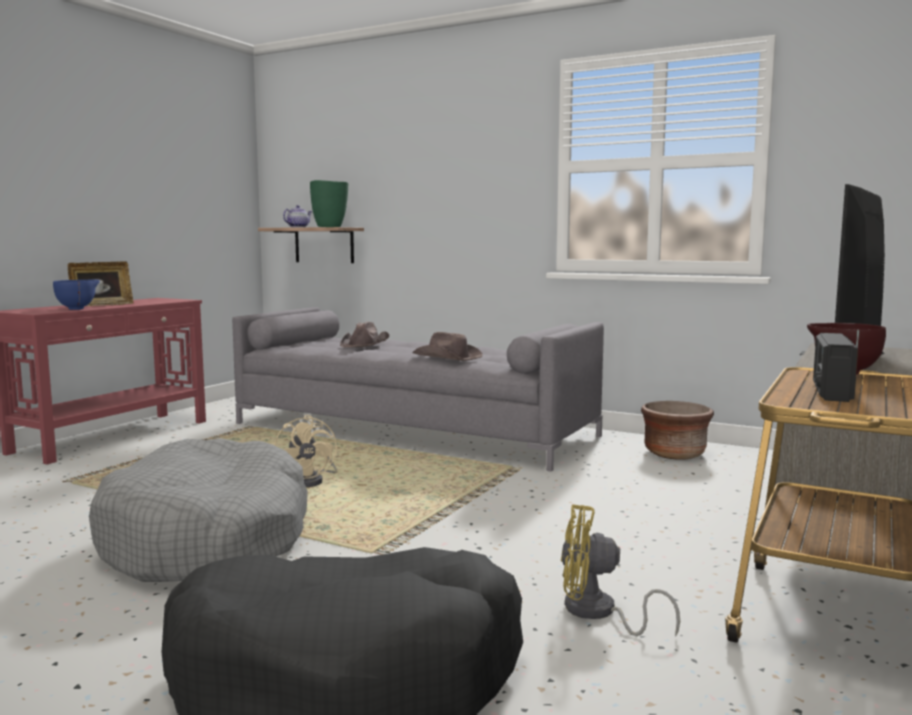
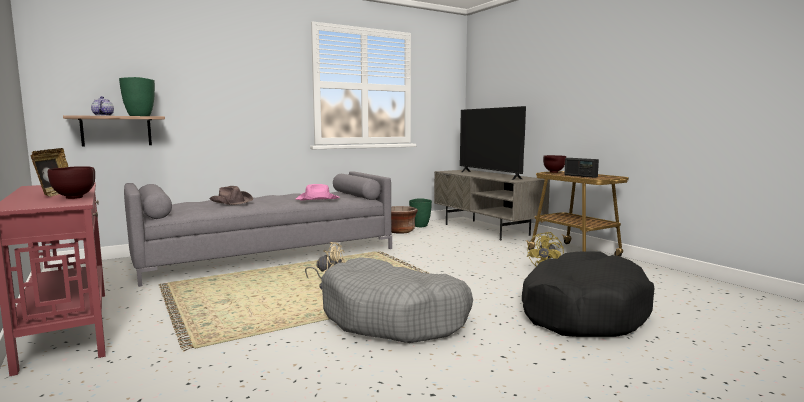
camera: 60 degrees left, 0 degrees up
blue bowl [53,279,100,310] -> brown bowl [48,166,95,199]
brown hat [412,332,483,361] -> pink hat [296,184,340,200]
none -> green vase [409,198,432,227]

